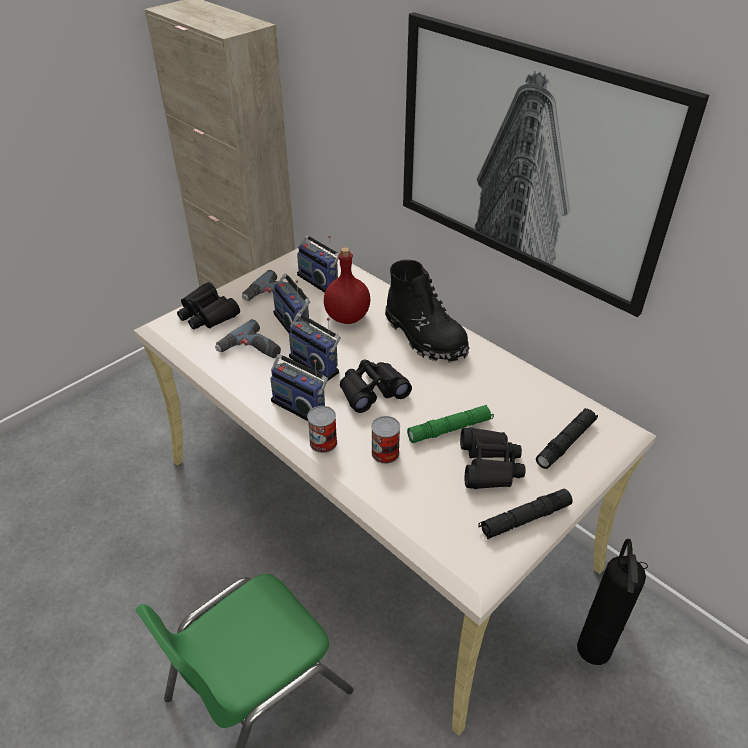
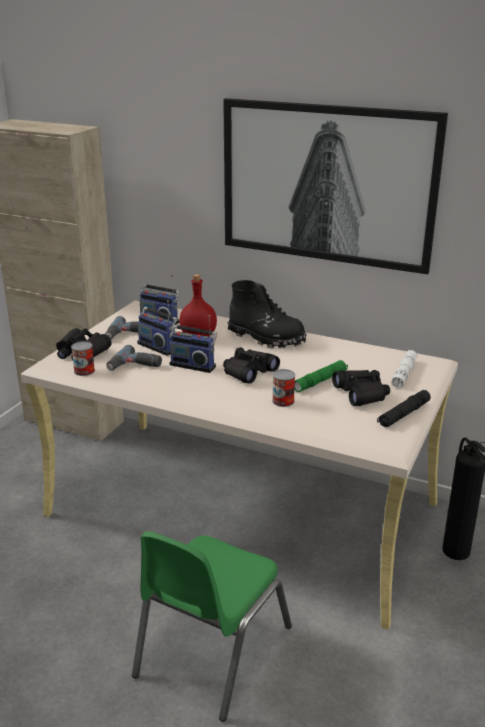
camera: 20 degrees left, 15 degrees down
radio [270,354,328,421] -> none
can [307,406,337,453] -> can moved to [71,341,95,376]
black flashlight [536,408,598,469] -> white flashlight [391,350,418,388]

